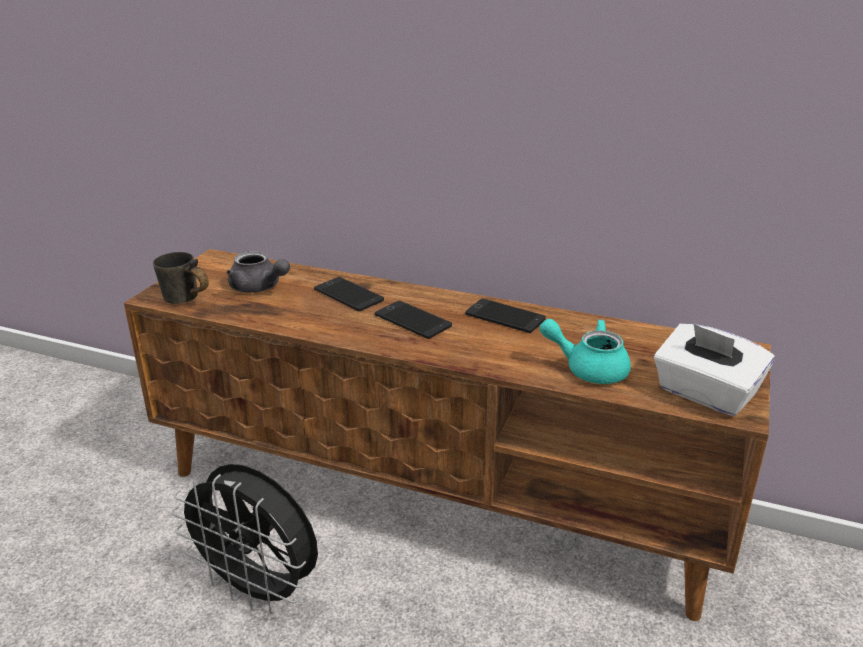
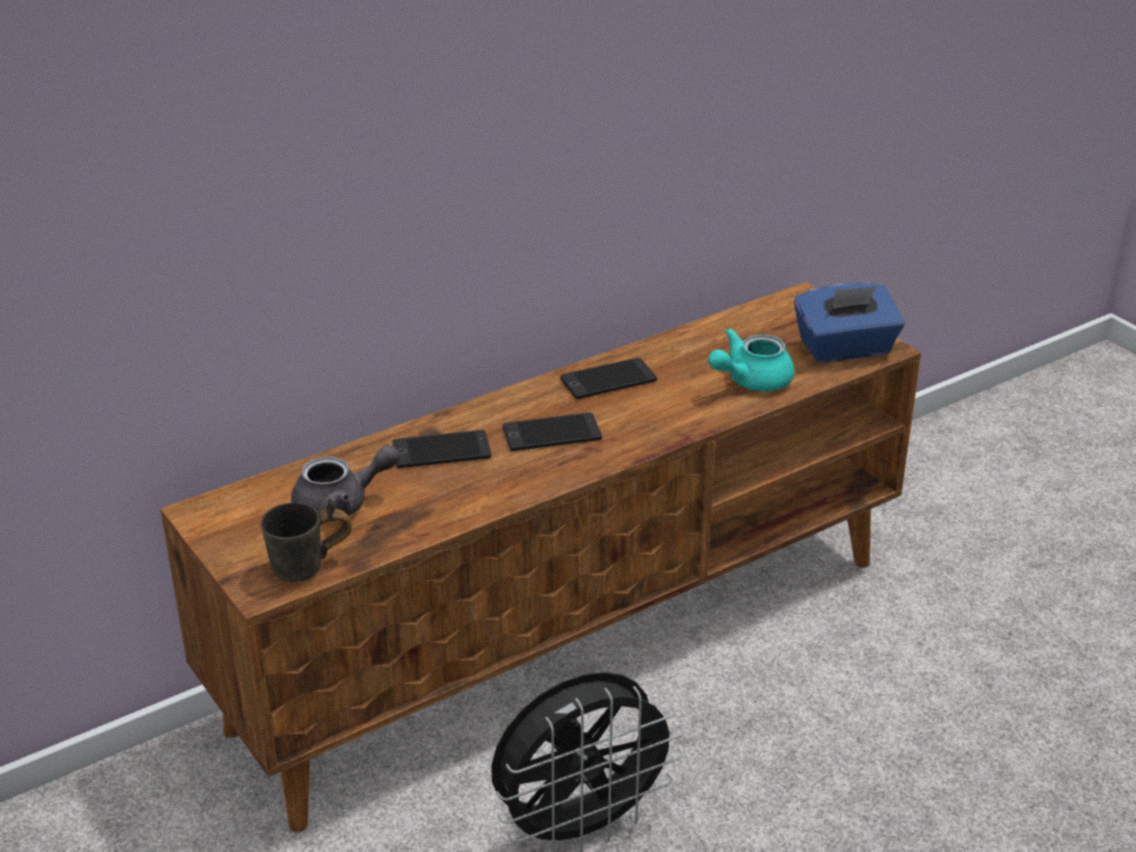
camera: 55 degrees left, 5 degrees up
white tissue box [654,324,775,416] -> blue tissue box [794,283,904,363]

